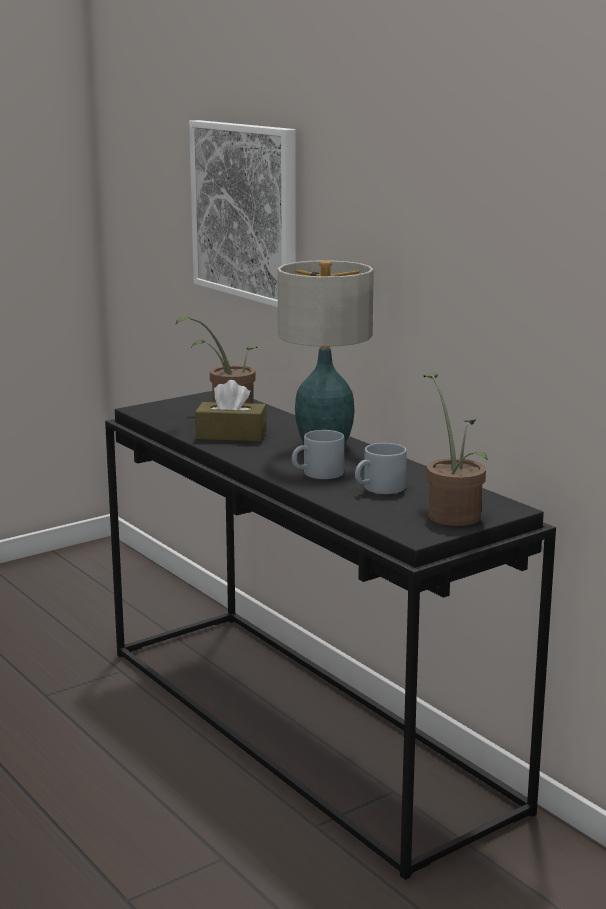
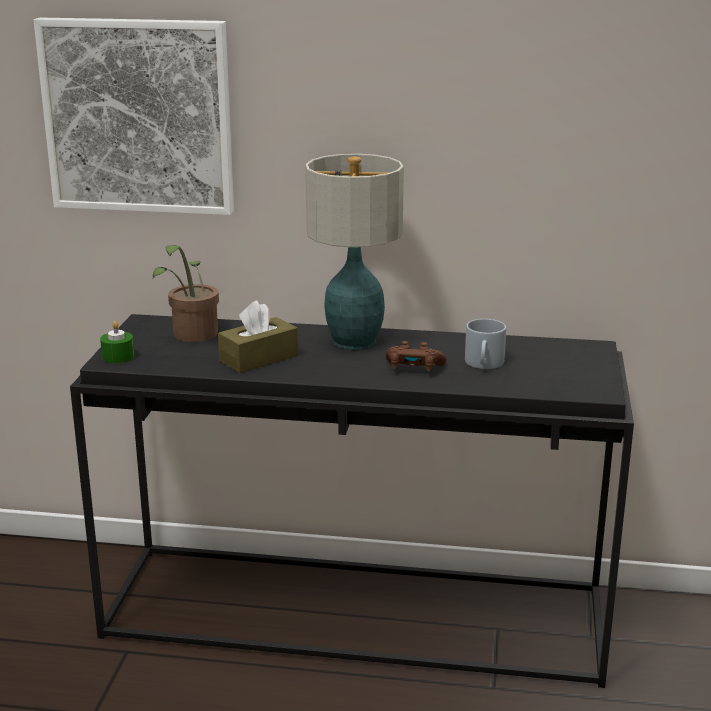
camera: 45 degrees left, 5 degrees up
grey mug [292,430,344,479] -> brown game controller [385,341,446,372]
potted plant [423,373,488,526] -> none
none -> green candle [100,321,135,363]

